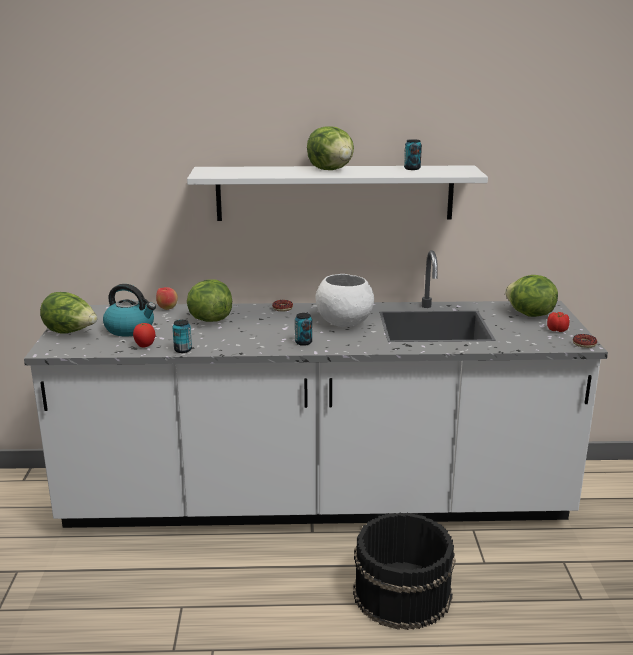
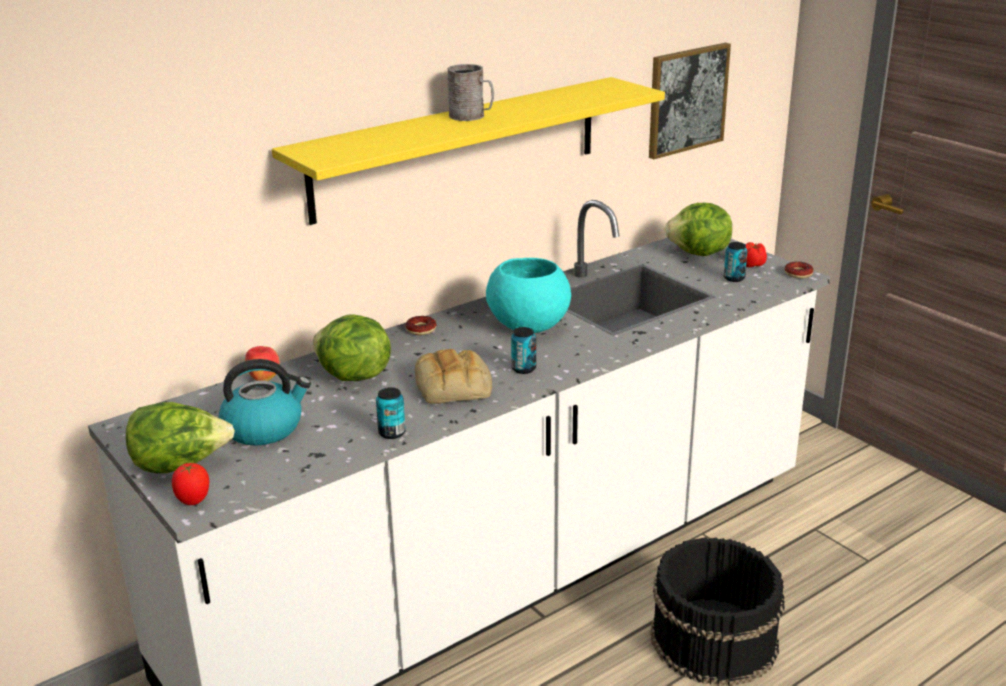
camera: 35 degrees left, 5 degrees up
tomato [133,323,155,348] -> tomato moved to [172,463,209,505]
white shelf [187,165,488,221] -> yellow shelf [272,77,665,225]
lettuce [307,126,354,170] -> grey mug [447,64,494,121]
white bowl [316,274,374,327] -> turquoise bowl [486,258,571,333]
can [404,139,422,170] -> can moved to [724,242,747,282]
none -> bread [415,349,492,404]
none -> picture [649,43,731,159]

